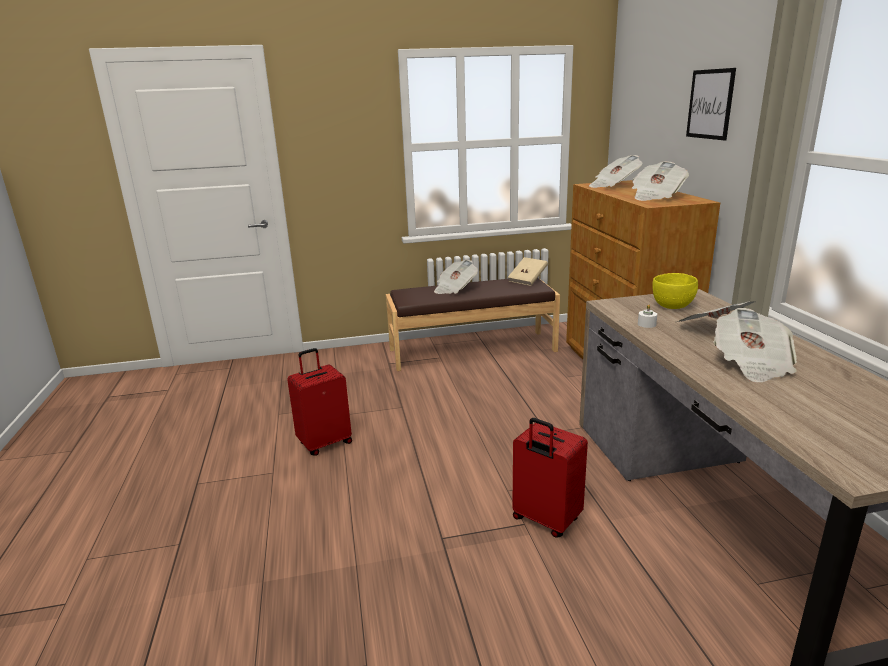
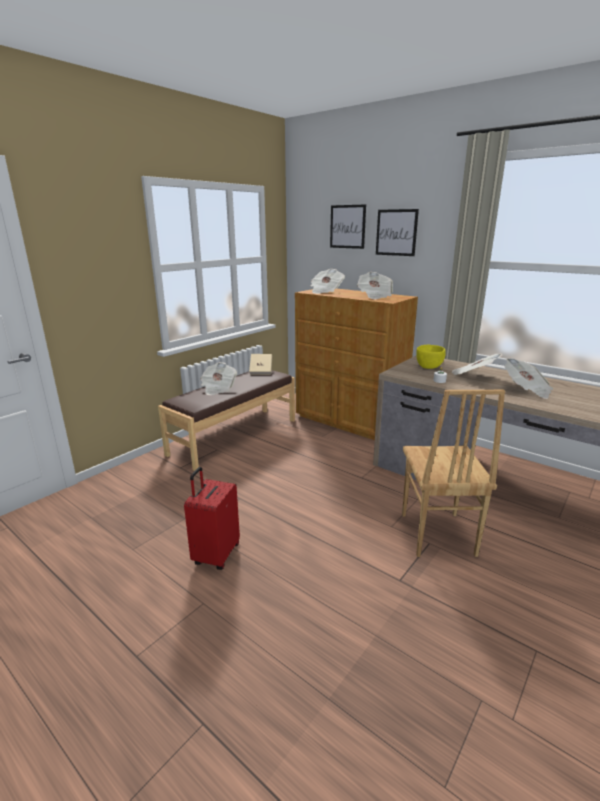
camera: 40 degrees left, 0 degrees up
red suitcase [512,418,588,537] -> brown chair [402,390,505,557]
none -> picture [330,204,366,249]

